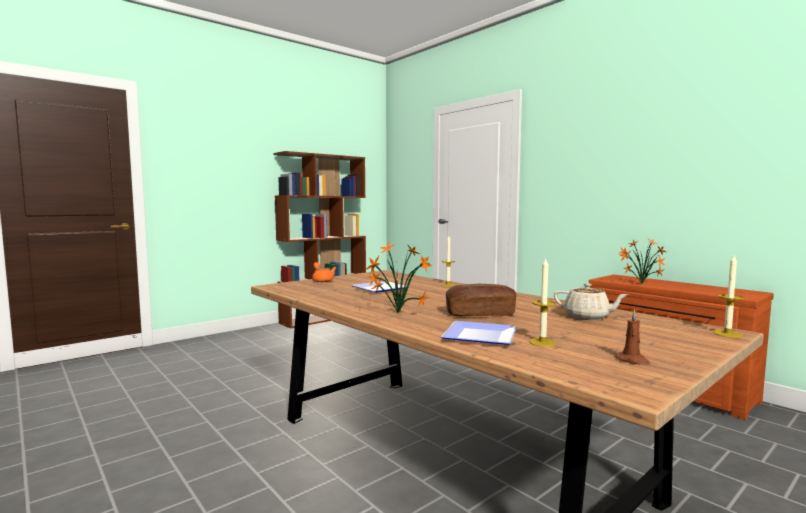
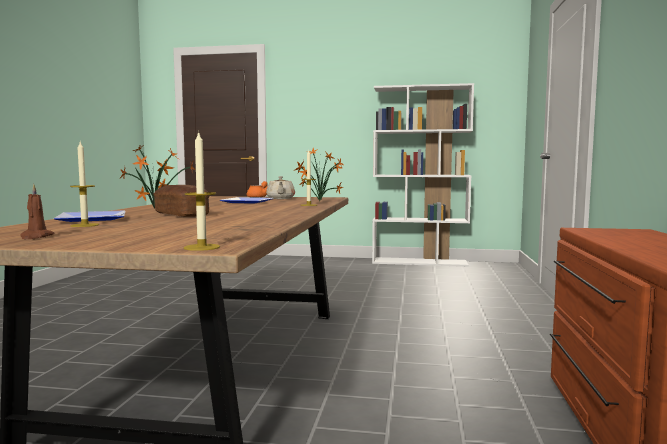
camera: 50 degrees right, 0 degrees up
brown bookcase [273,151,366,328] -> white bookcase [372,83,474,267]
beige teapot [554,283,628,320] -> beige teapot moved to [266,176,295,199]
potted plant [619,239,666,284] -> potted plant moved to [295,148,344,201]

